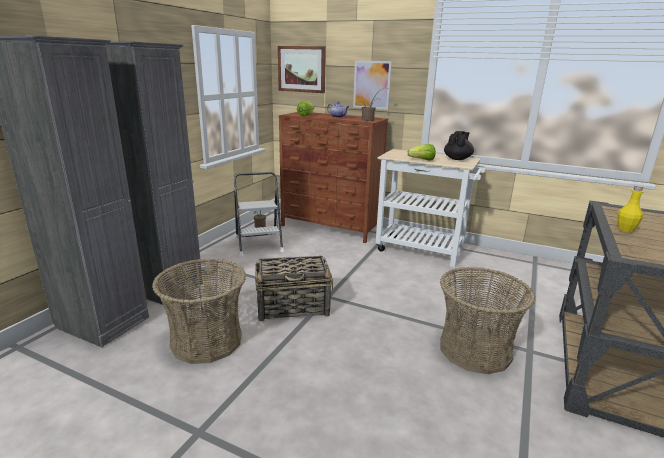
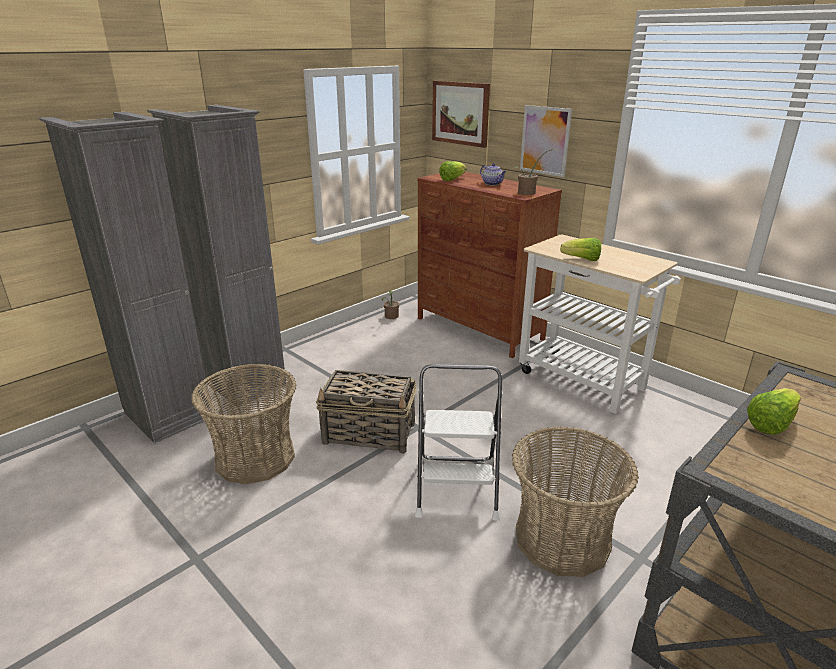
camera: 20 degrees right, 5 degrees up
white step ladder [234,172,285,256] -> white step ladder moved to [415,364,503,521]
black teapot [444,131,474,160] -> none
yellow bottle [617,185,644,232] -> lettuce [747,388,801,435]

